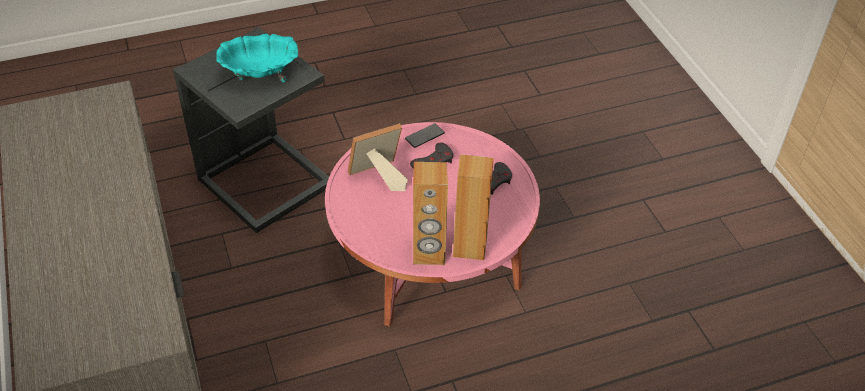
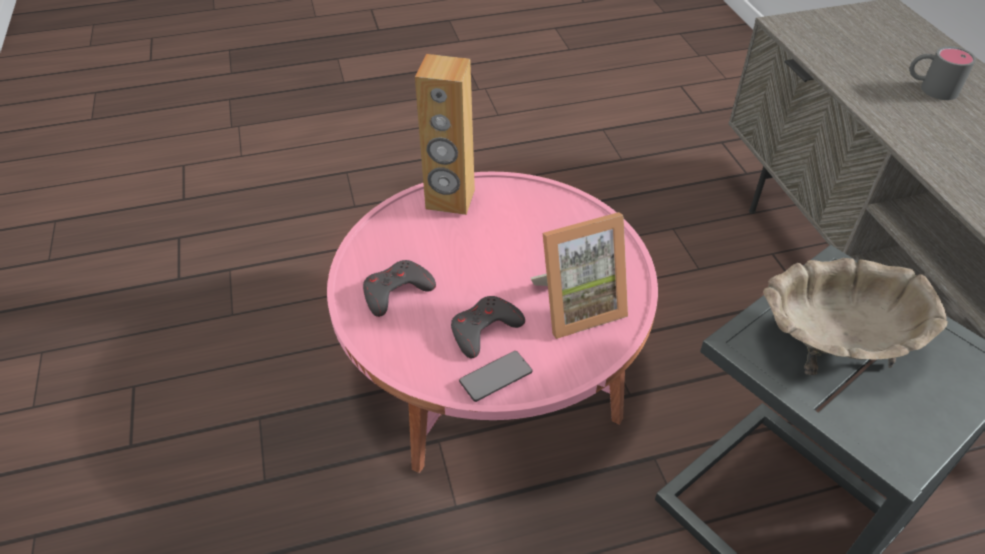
camera: 175 degrees left, 0 degrees up
turquoise bowl [216,34,298,83] -> beige bowl [763,258,948,375]
brown speaker [413,162,448,265] -> none
none -> grey mug [910,46,976,100]

